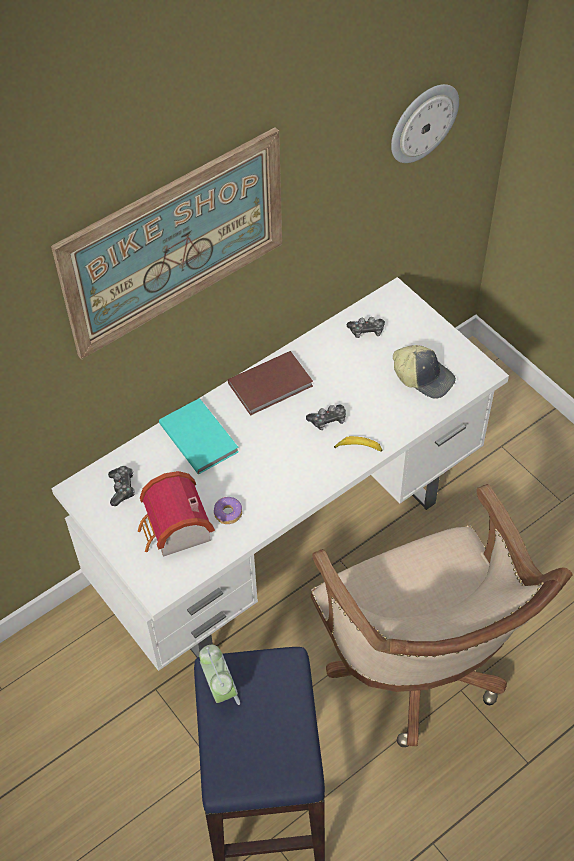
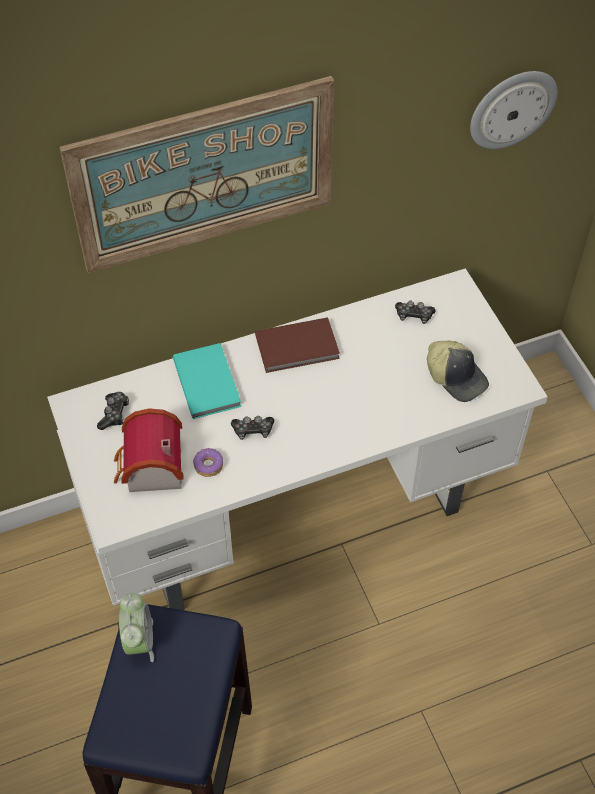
camera: 15 degrees right, 0 degrees up
game controller [306,404,346,430] -> game controller moved to [231,416,274,440]
office chair [311,484,572,747] -> none
banana [334,436,382,452] -> none

